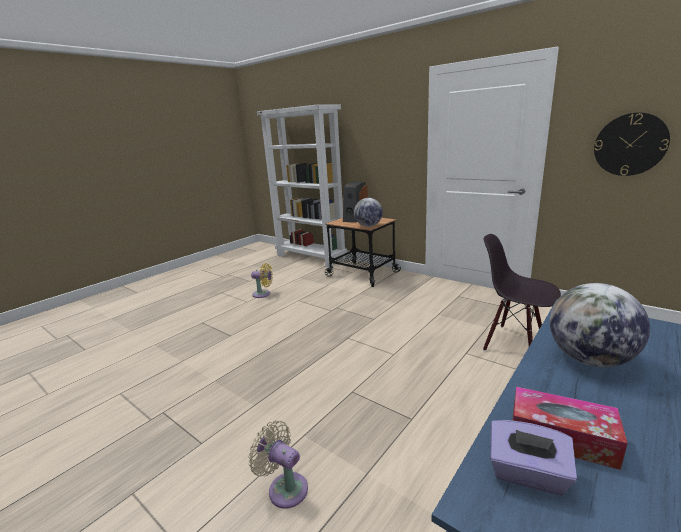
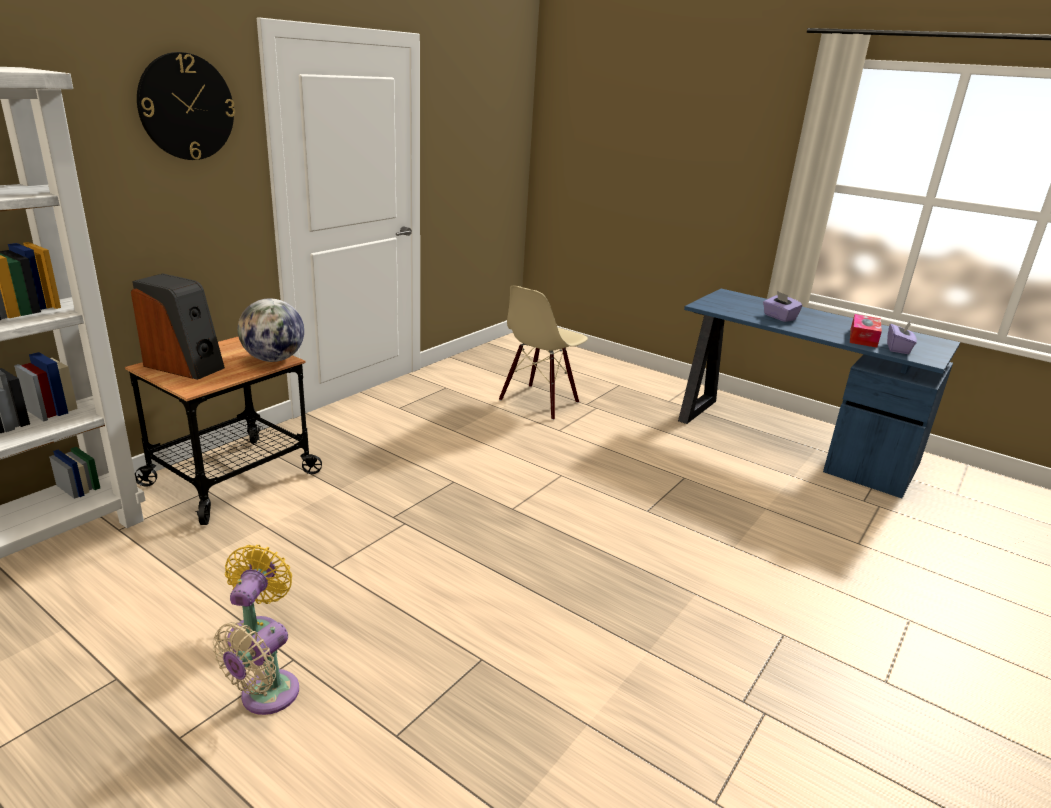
camera: 95 degrees left, 5 degrees up
beige fan [248,421,308,509] -> beige fan moved to [213,622,299,715]
black chair [483,234,561,351] -> beige chair [499,286,588,420]
globe [550,283,650,367] -> purple tissue box [763,291,803,322]
wall clock [594,112,670,176] -> wall clock moved to [137,52,235,160]

